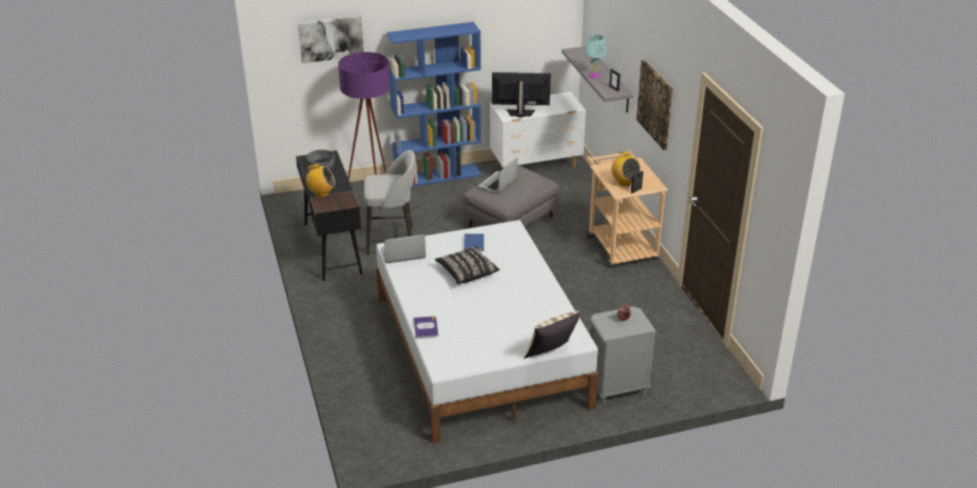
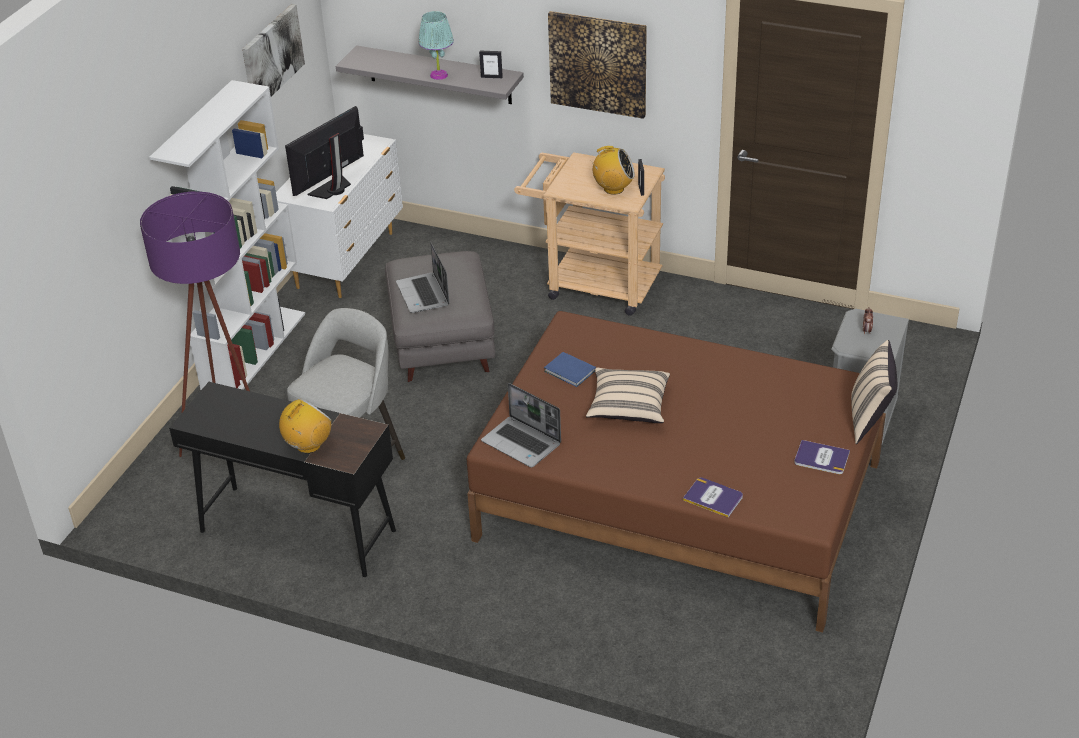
camera: 50 degrees left, 5 degrees up
picture [298,16,364,63] -> picture moved to [242,4,305,97]
grey bowl [307,150,335,169] -> none
white bed [376,220,598,443] -> brown bed [467,311,886,632]
laptop [381,234,426,263] -> laptop turned 75 degrees counterclockwise [481,383,561,468]
blue bookcase [387,22,481,187] -> white bookcase [149,80,305,390]
black pillow [435,246,500,285] -> beige pillow [586,368,670,423]
none -> book [794,440,850,474]

